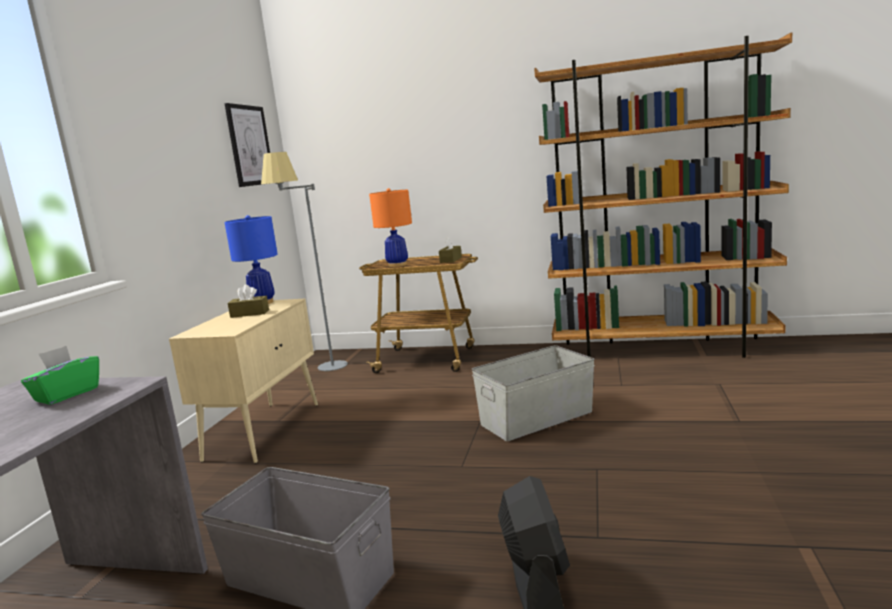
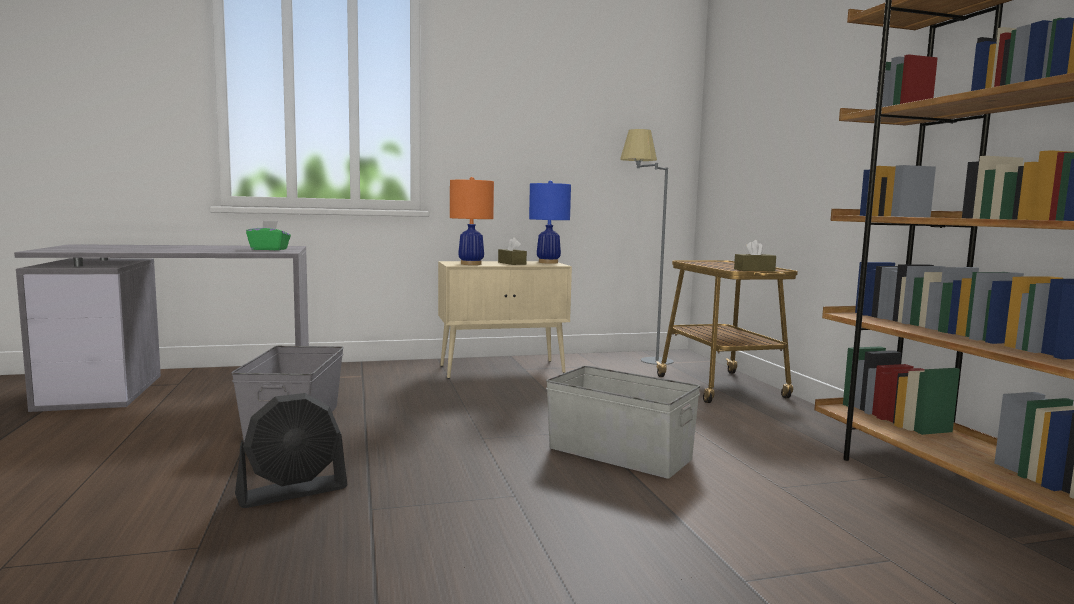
camera: 60 degrees right, 5 degrees down
picture [225,103,271,187] -> none
orange table lamp [369,188,412,267] -> orange table lamp moved to [450,177,494,265]

